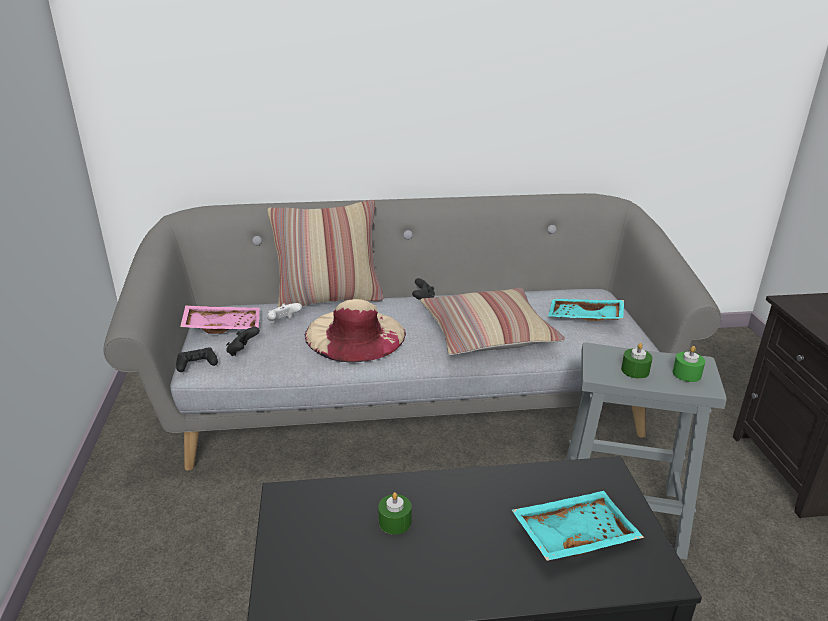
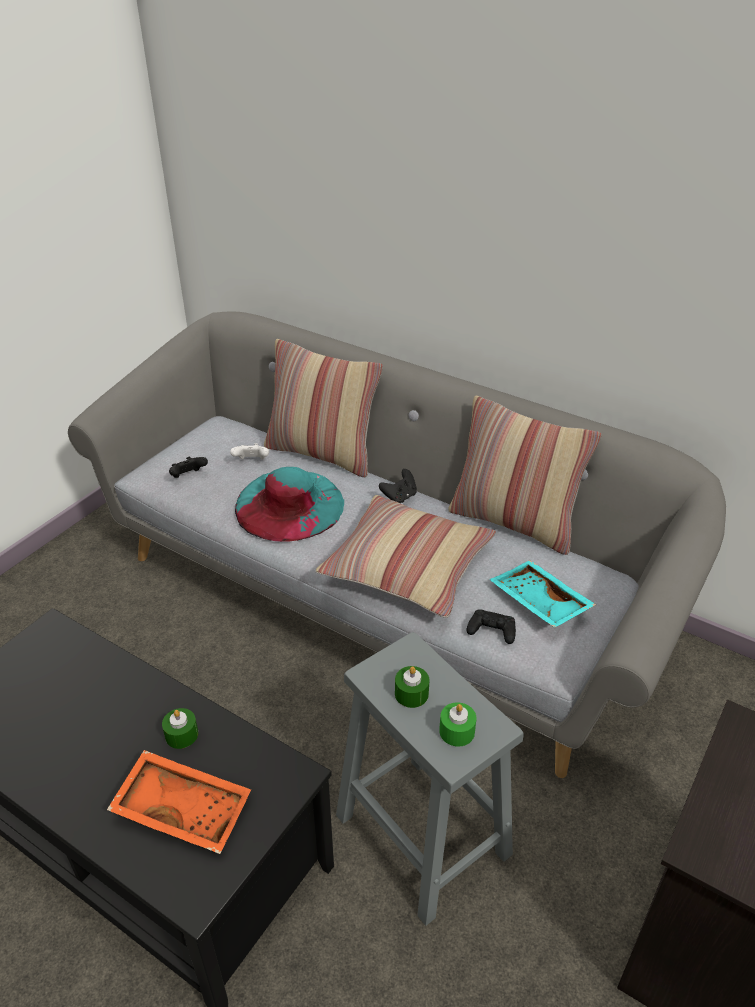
camera: 40 degrees right, 10 degrees up
black game controller [176,348,218,372] -> black game controller moved to [467,609,516,644]
pink tray [180,305,260,334] -> none
beige hat [305,299,406,363] -> turquoise hat [235,467,344,542]
green candle [378,492,412,535] -> green candle moved to [162,708,198,749]
turquoise tray [512,491,644,561] -> orange tray [107,750,251,854]
none -> pillow [448,396,602,555]

